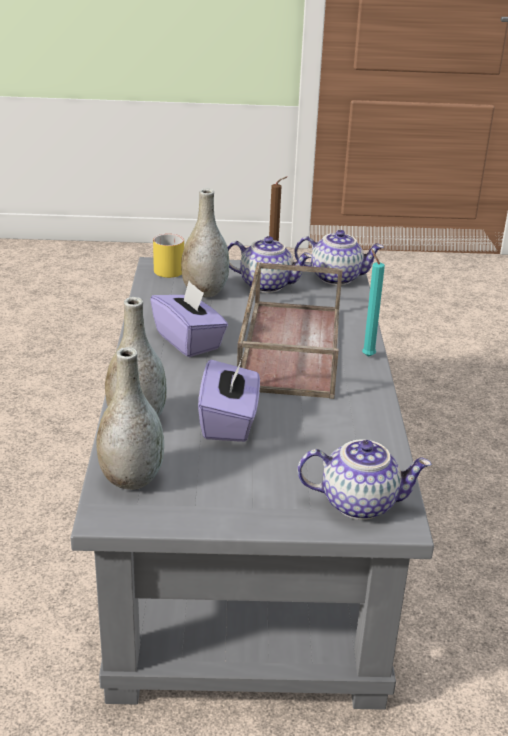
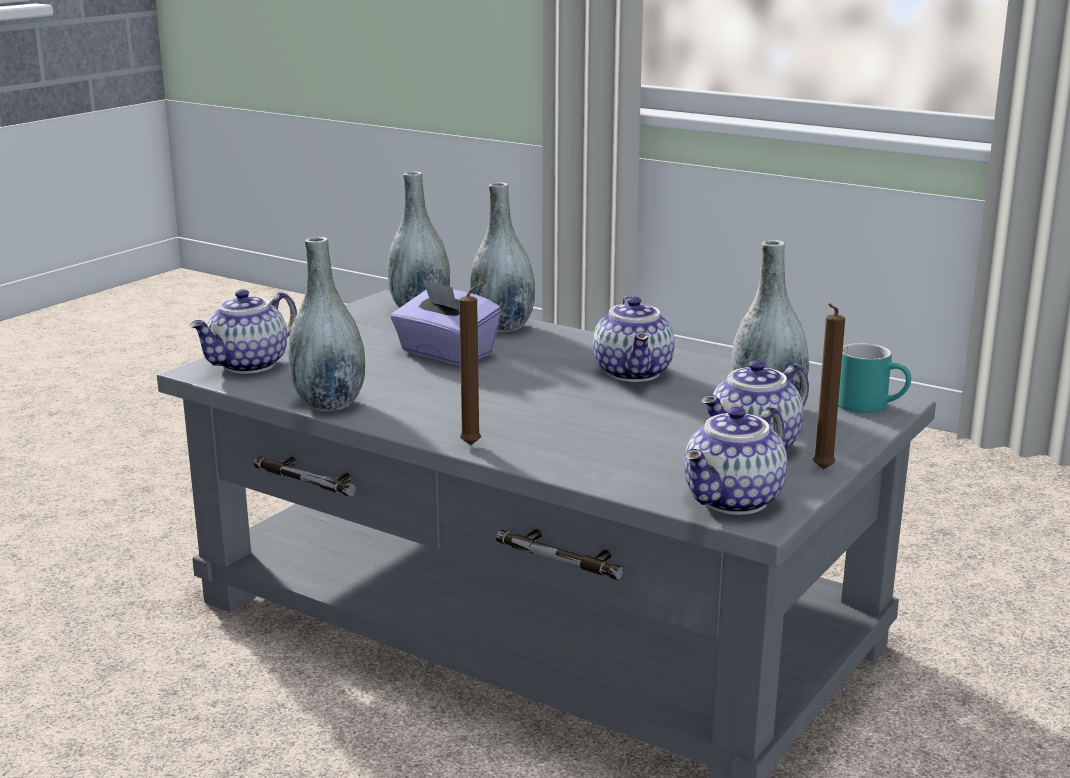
camera: 125 degrees right, 10 degrees down
purple tissue box [150,281,228,357] -> teapot [593,296,675,382]
yellow mug [153,234,184,278] -> turquoise mug [838,343,911,413]
brown tray [237,262,343,399] -> none
turquoise candle [362,249,385,357] -> brown candle [459,281,487,445]
none -> grey vase [288,237,365,411]

